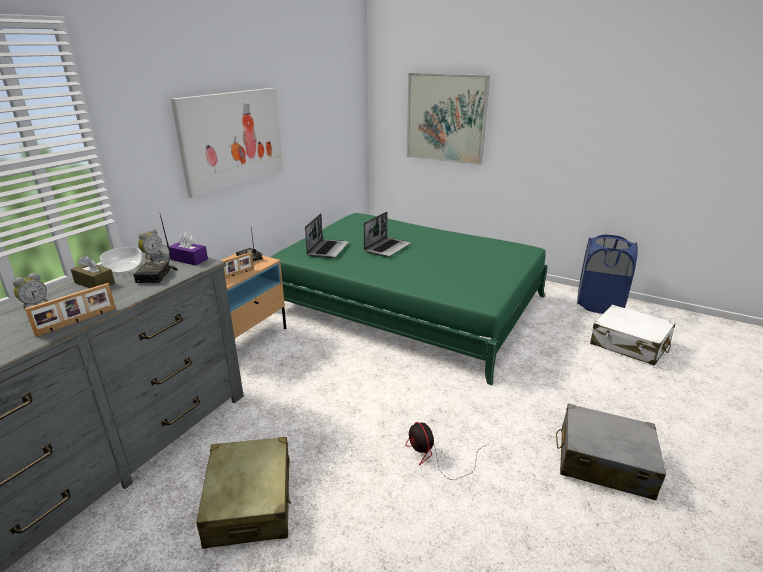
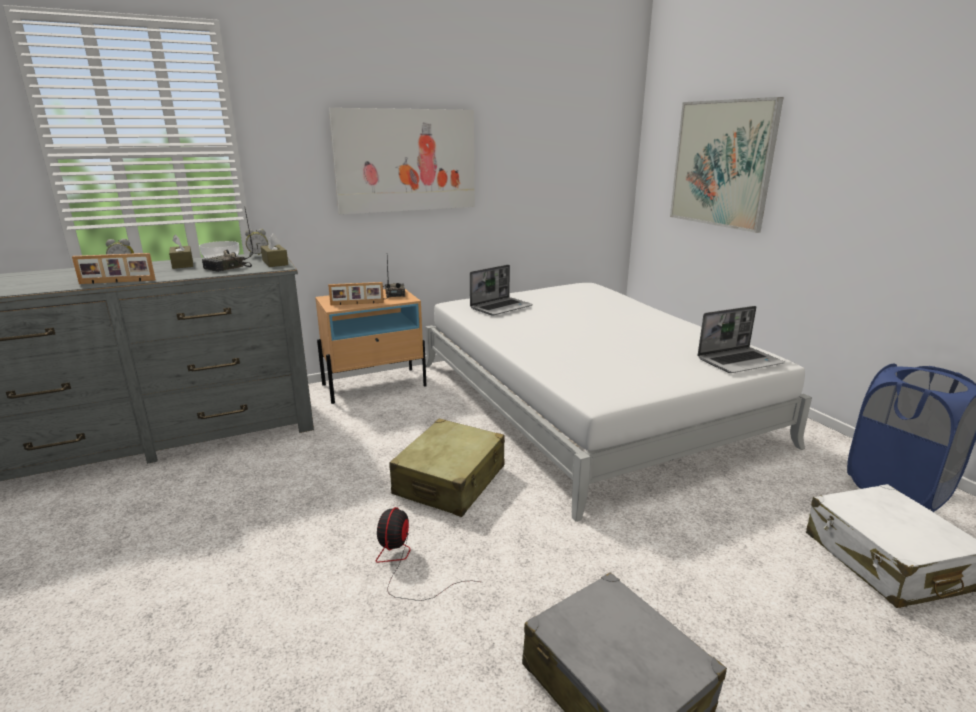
camera: 35 degrees right, 5 degrees down
purple tissue box [168,233,208,266] -> brown tissue box [261,233,288,267]
beige suitcase [196,437,291,549] -> beige suitcase moved to [389,419,505,517]
green bed [271,213,548,385] -> white bed [426,283,812,521]
laptop [364,212,411,257] -> laptop moved to [697,306,785,373]

